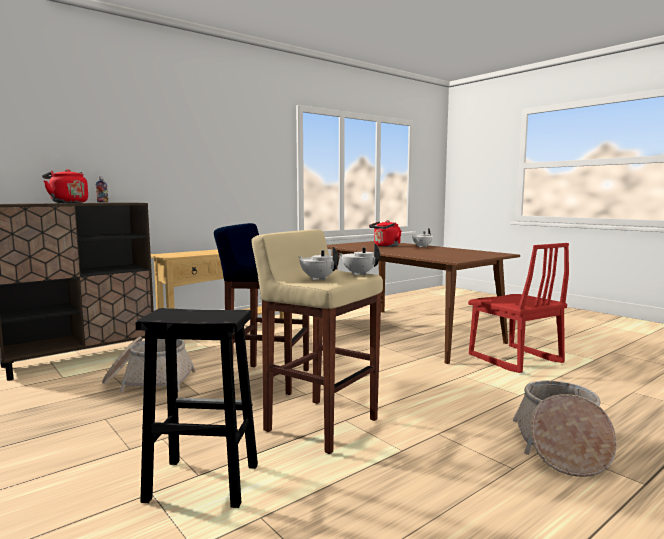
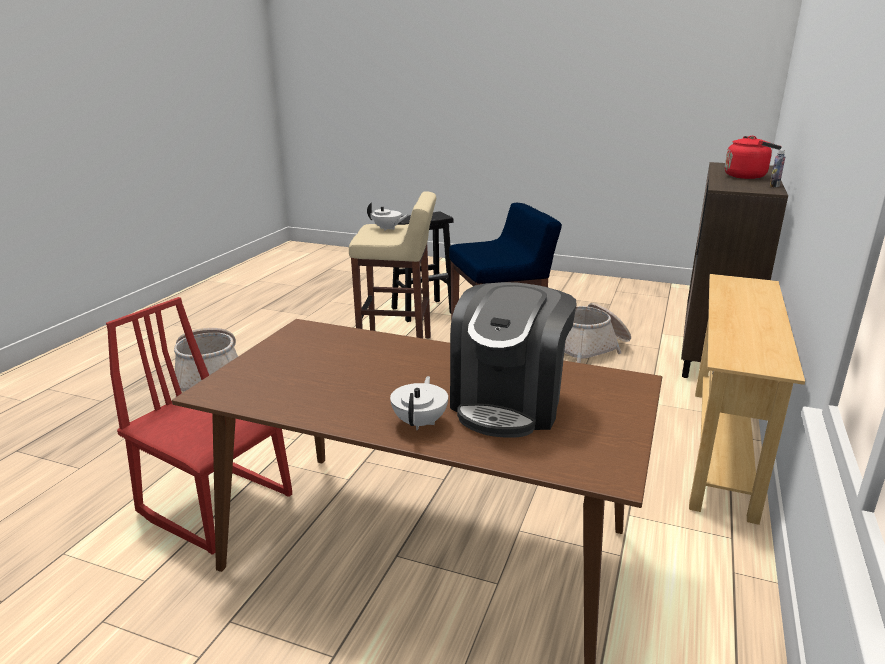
camera: 150 degrees right, 15 degrees up
white teapot [339,244,380,275] -> none
red kettle [369,220,402,247] -> coffee machine [450,282,577,438]

